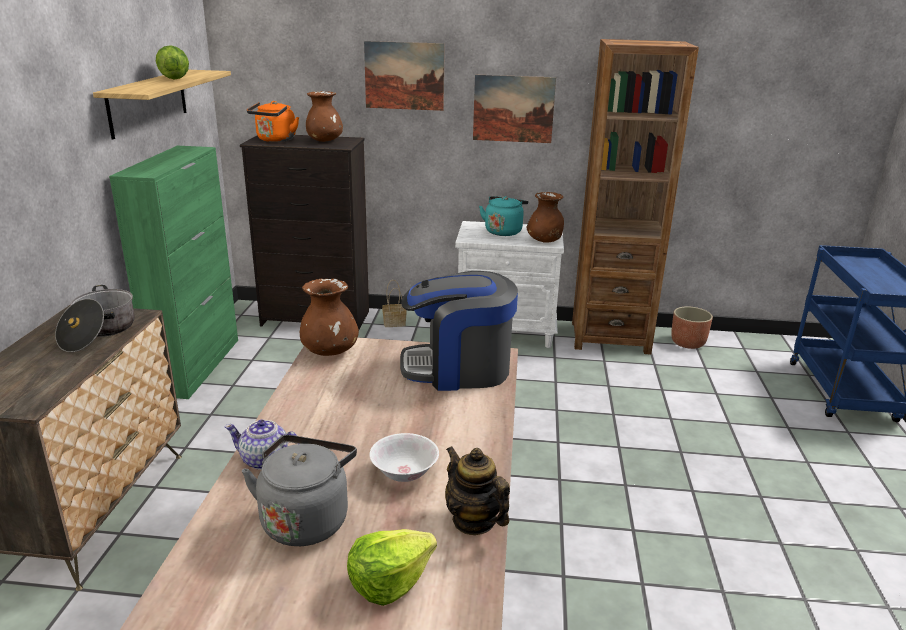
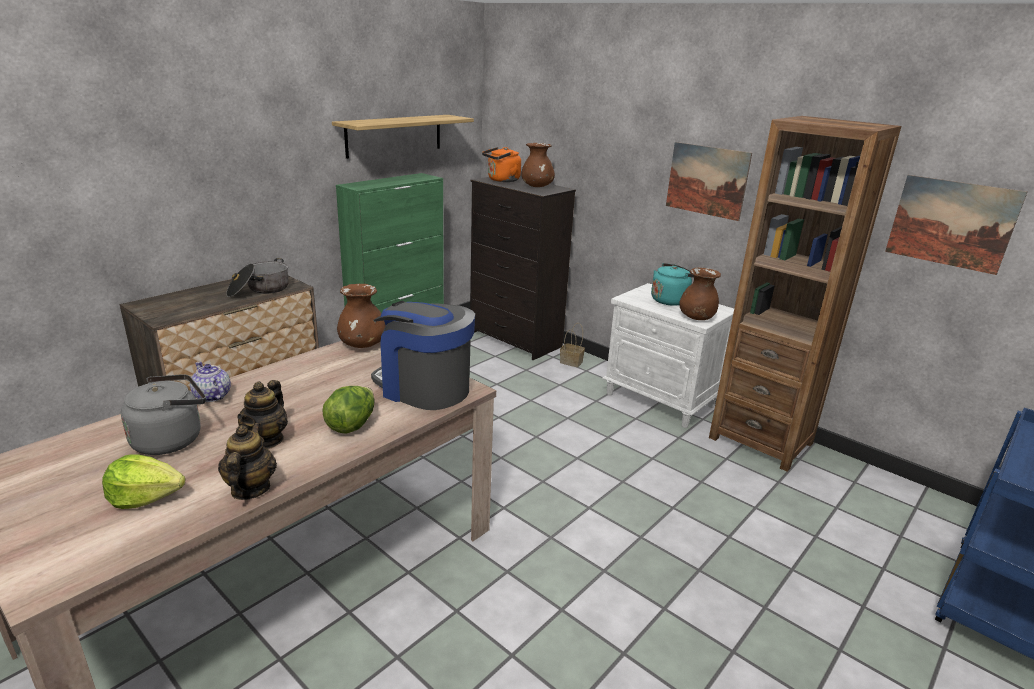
camera: 35 degrees right, 0 degrees up
lettuce [156,45,189,79] -> lettuce moved to [322,386,375,434]
picture [364,41,445,111] -> picture moved to [885,175,1027,275]
white bowl [369,433,439,482] -> teapot [237,380,288,449]
planter [671,306,713,349] -> none

